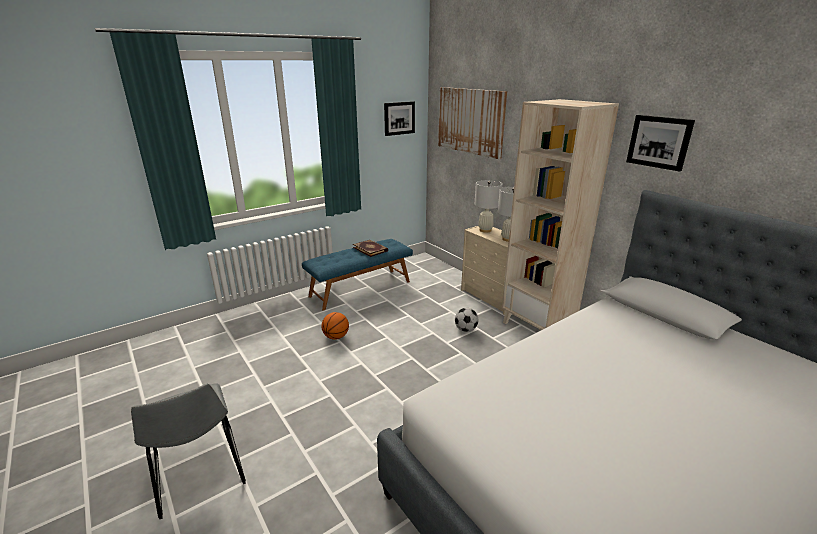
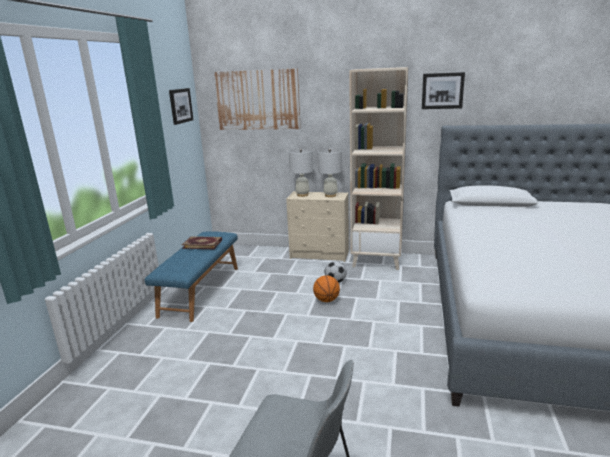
camera: 40 degrees left, 5 degrees down
basketball [321,312,349,340] -> basketball moved to [313,275,340,302]

